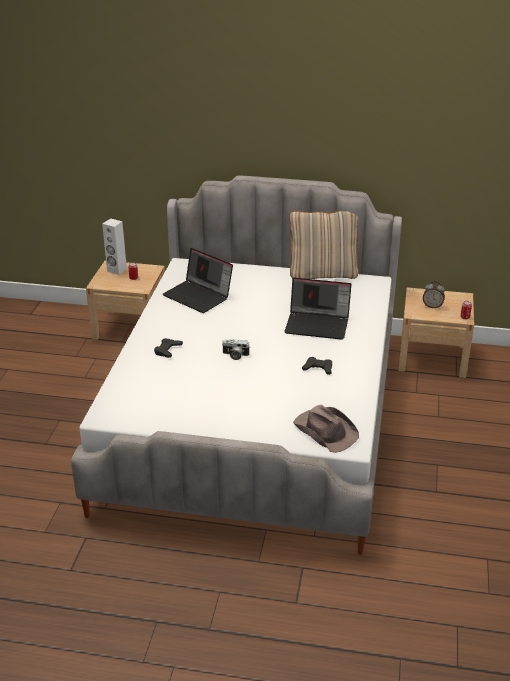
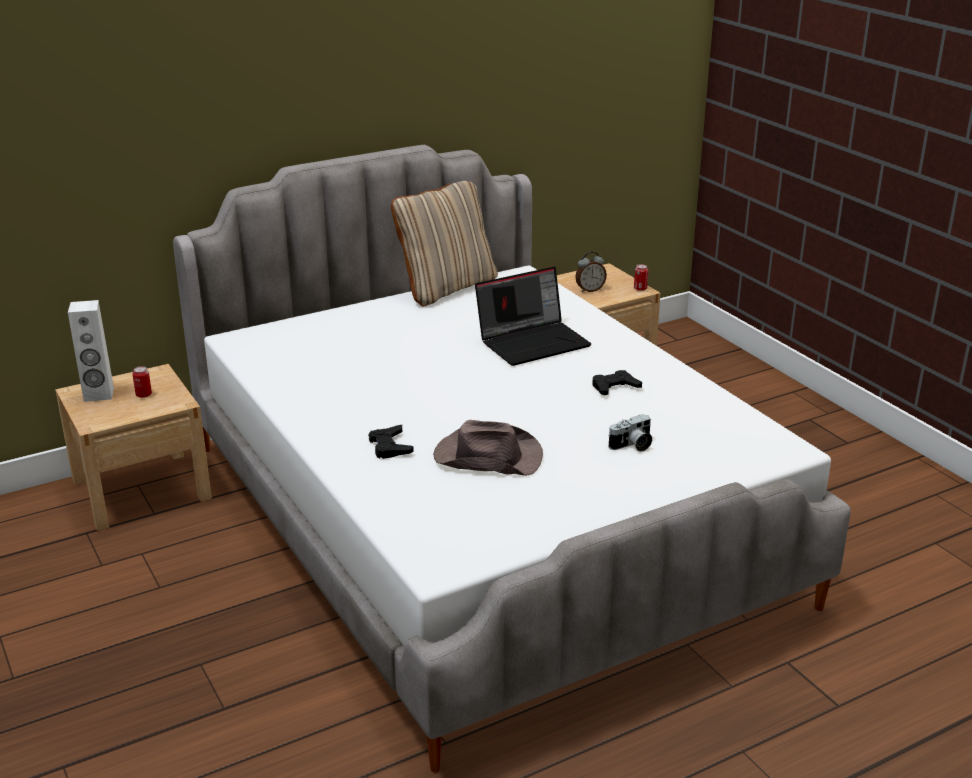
camera: 40 degrees left, 5 degrees down
laptop [163,248,233,313] -> none
camera [222,339,250,360] -> camera moved to [609,414,652,452]
brown hat [293,404,359,453] -> brown hat moved to [433,420,543,476]

